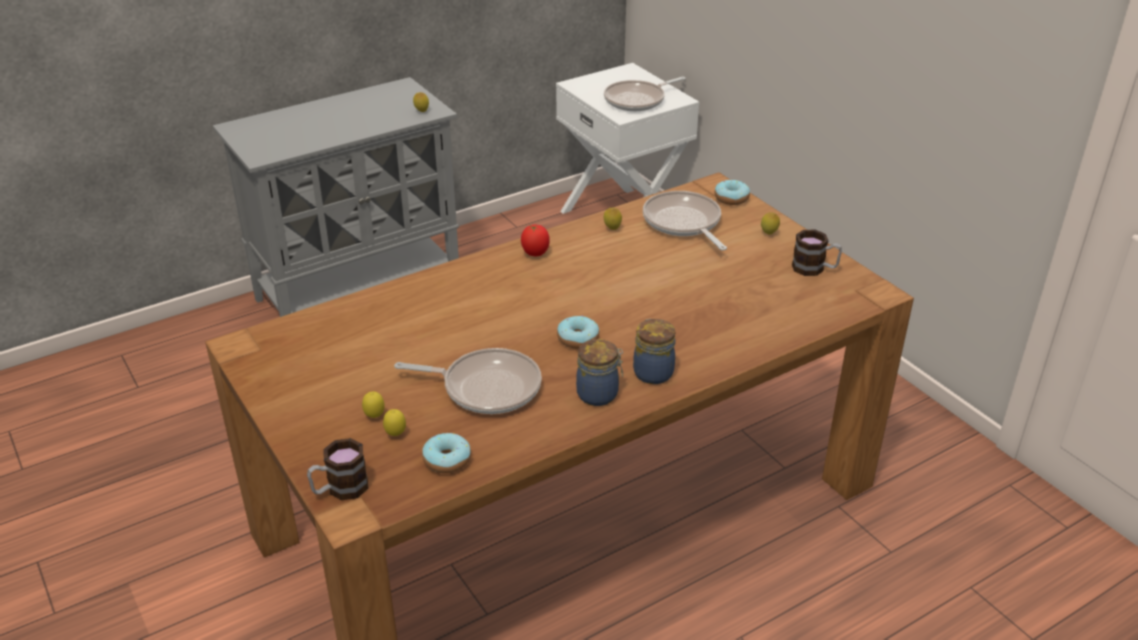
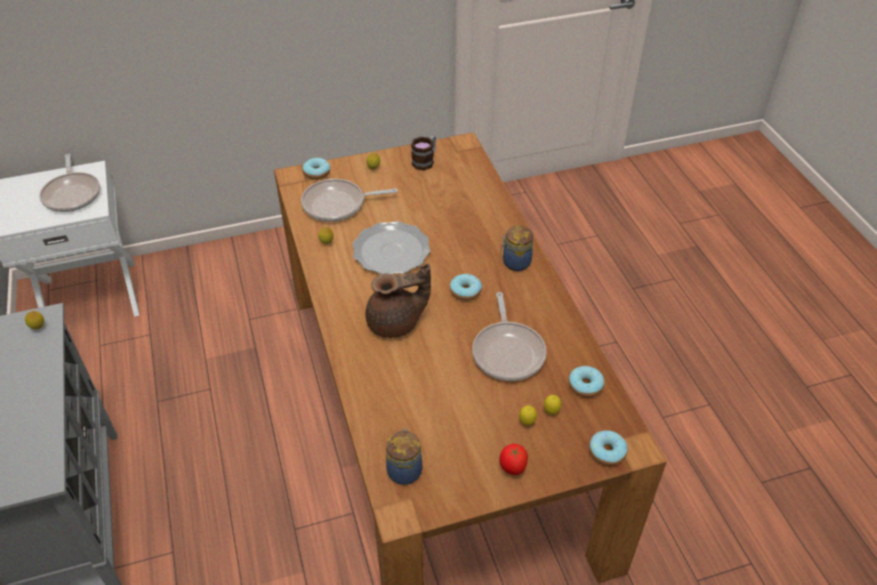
camera: 75 degrees left, 10 degrees up
mug [307,438,368,500] -> donut [589,430,627,466]
frying pan [394,348,542,414] -> frying pan turned 150 degrees clockwise [472,292,547,381]
tomato [521,225,550,256] -> tomato moved to [499,444,528,475]
jar [576,339,623,406] -> jar moved to [386,429,422,485]
none -> plate [352,221,431,274]
none -> brown teapot [365,264,431,338]

